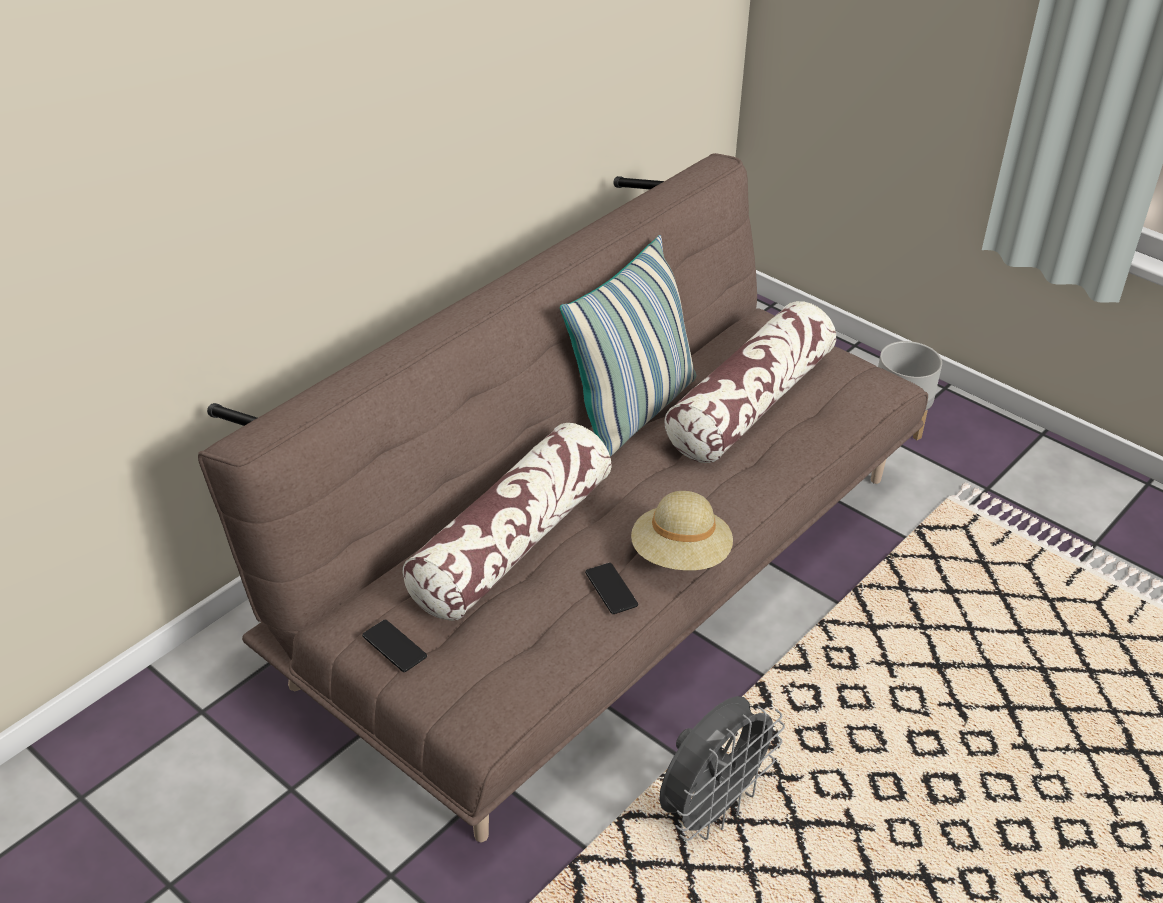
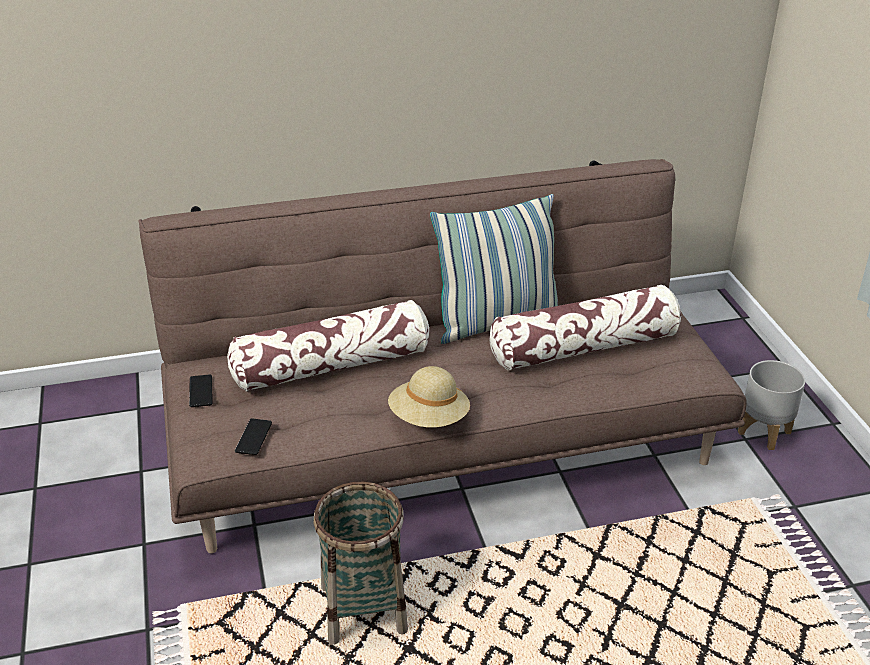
camera: 35 degrees right, 5 degrees down
phone [585,563,638,614] -> phone moved to [235,418,272,455]
grey fan [659,696,785,841] -> basket [314,482,408,645]

